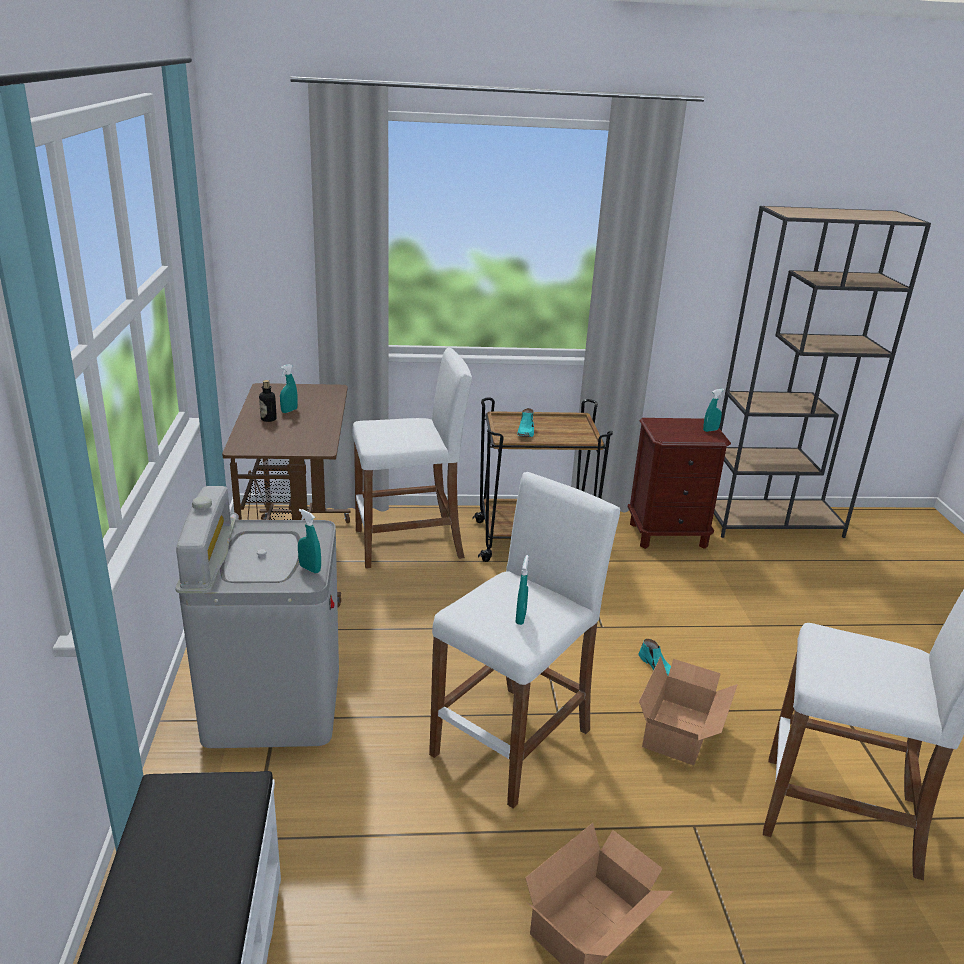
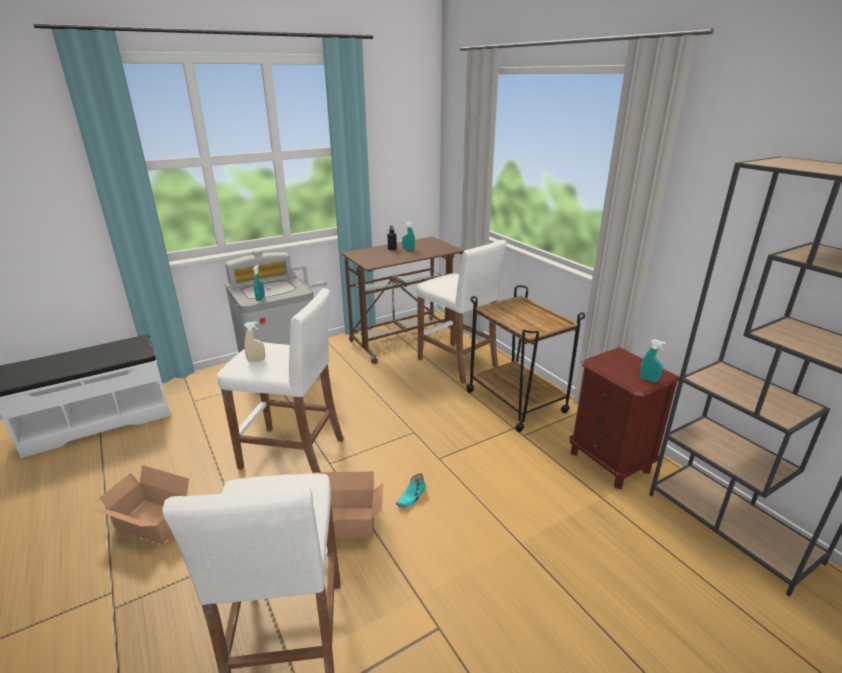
camera: 65 degrees right, 0 degrees up
turquoise spray bottle [516,555,528,625] -> beige spray bottle [244,322,265,362]
turquoise shoe [517,408,534,437] -> none

